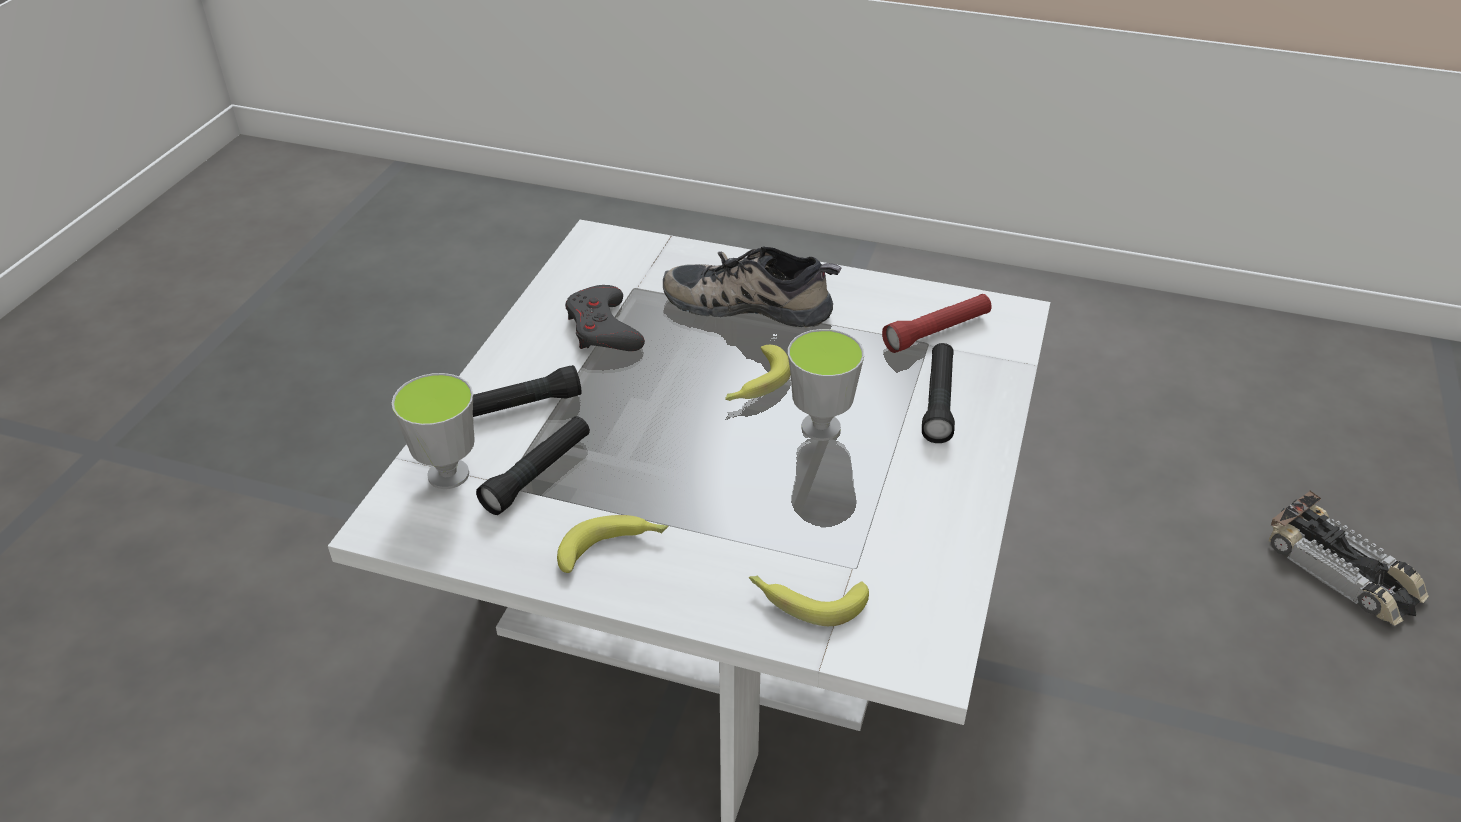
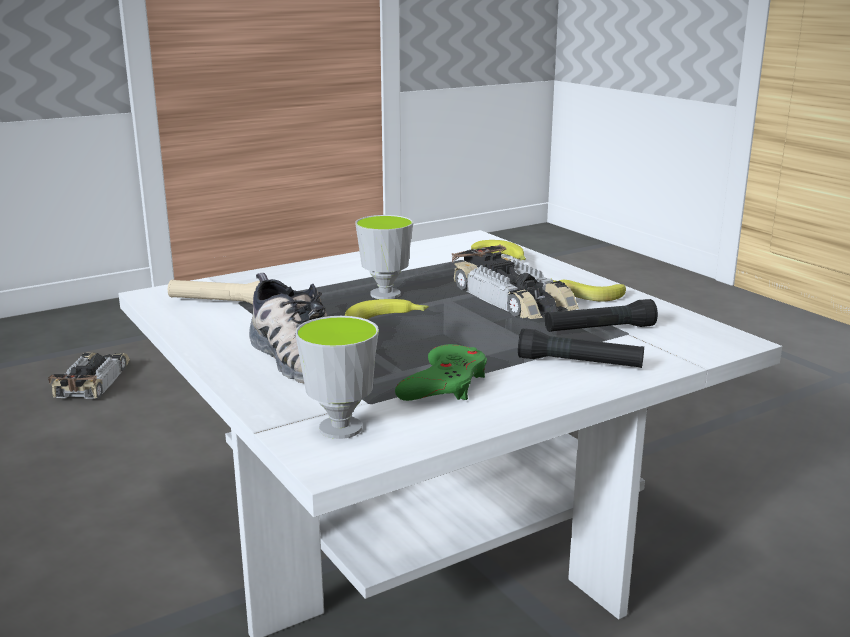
camera: 140 degrees left, 20 degrees down
cup [392,373,475,489] -> cup moved to [296,316,379,439]
grey game controller [565,285,645,351] -> green game controller [395,344,487,401]
red flashlight [882,294,992,353] -> beige flashlight [168,280,260,304]
black flashlight [922,343,955,443] -> none
none -> toy car [452,244,579,319]

